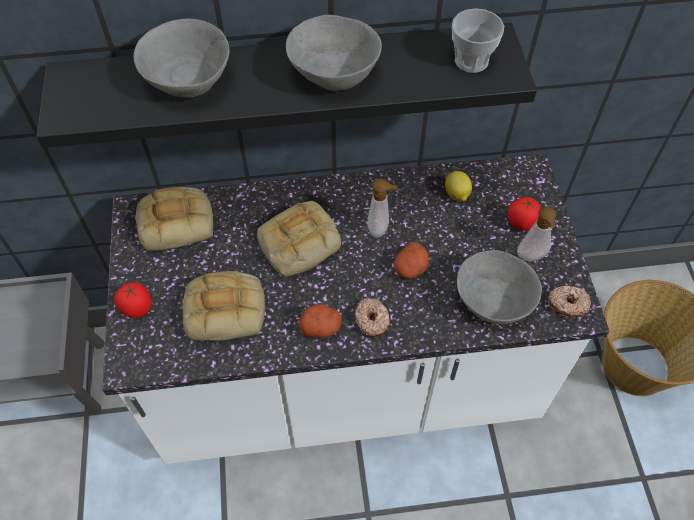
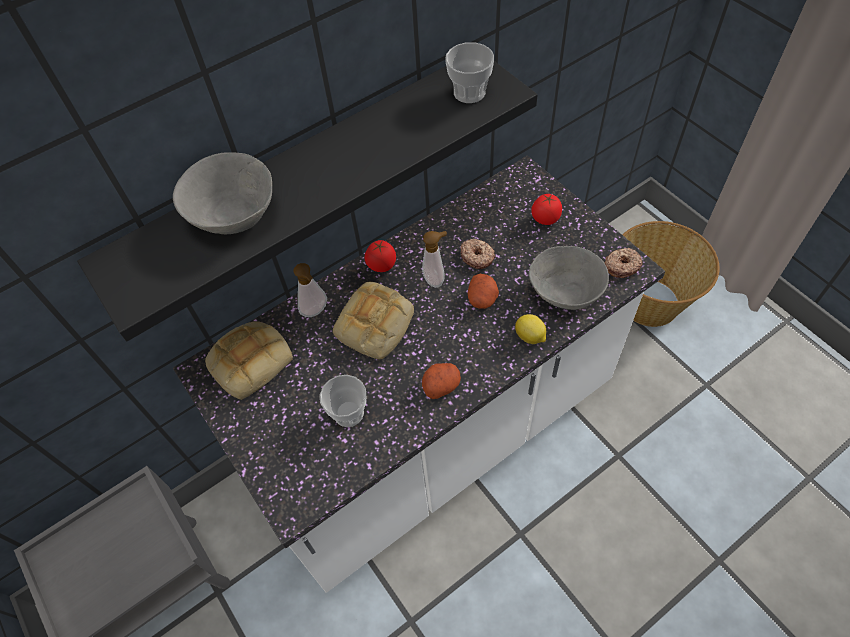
camera: 25 degrees left, 0 degrees up
tomato [114,283,151,318] -> tomato moved to [365,240,396,272]
bread [182,271,265,341] -> cup [320,375,366,427]
grey bowl [286,15,382,91] -> none
donut [355,298,390,337] -> donut moved to [460,239,495,269]
lemon [445,171,472,201] -> lemon moved to [515,314,546,344]
soap dispenser [517,207,556,261] -> soap dispenser moved to [293,263,327,317]

